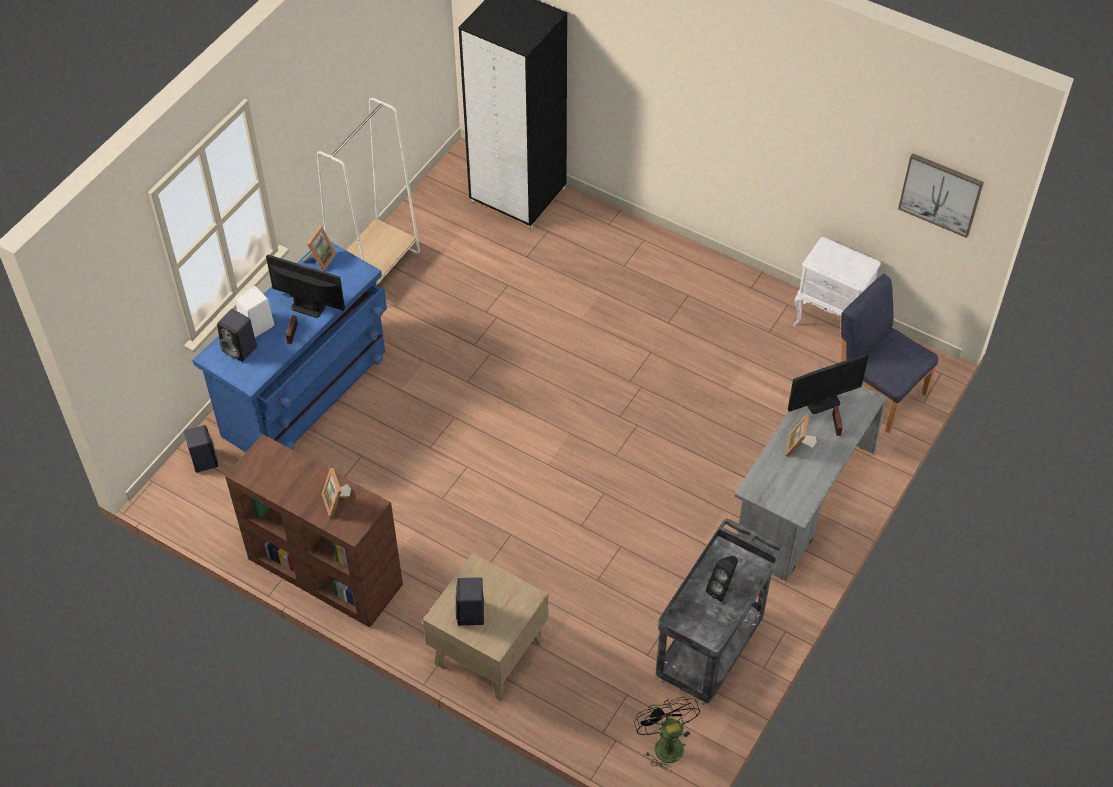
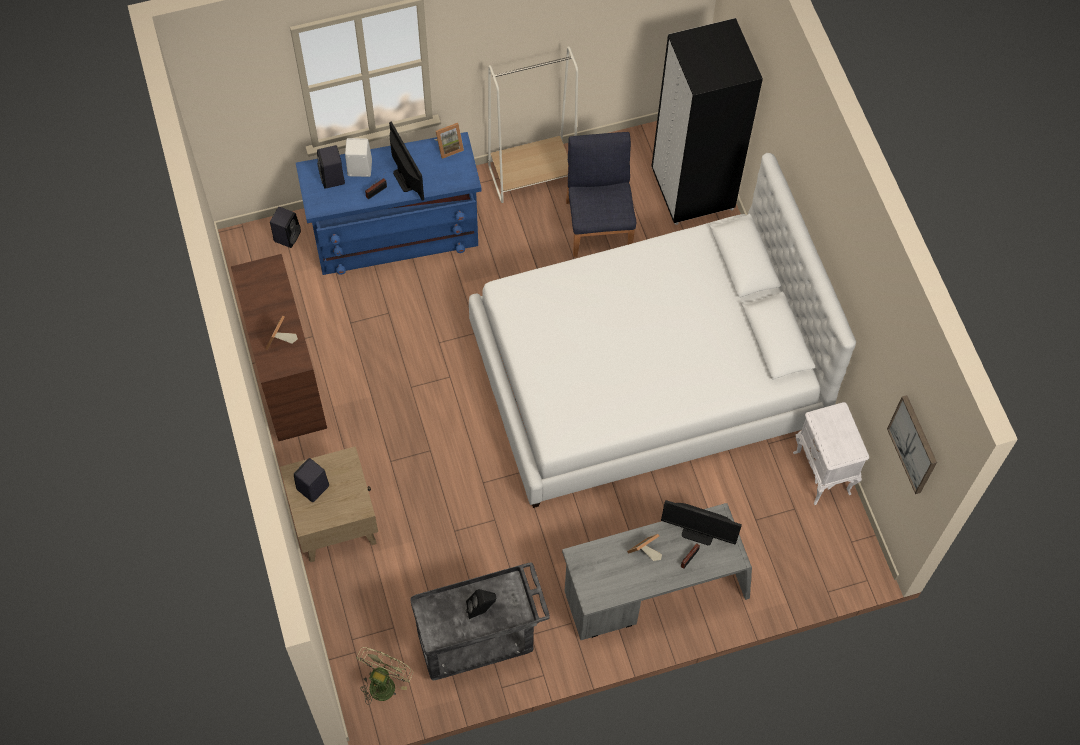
camera: 40 degrees right, 10 degrees up
black fan [634,697,700,773] -> green fan [356,647,413,705]
blue chair [841,274,938,433] -> blue chair moved to [566,132,636,257]
none -> white bed [469,153,856,508]

